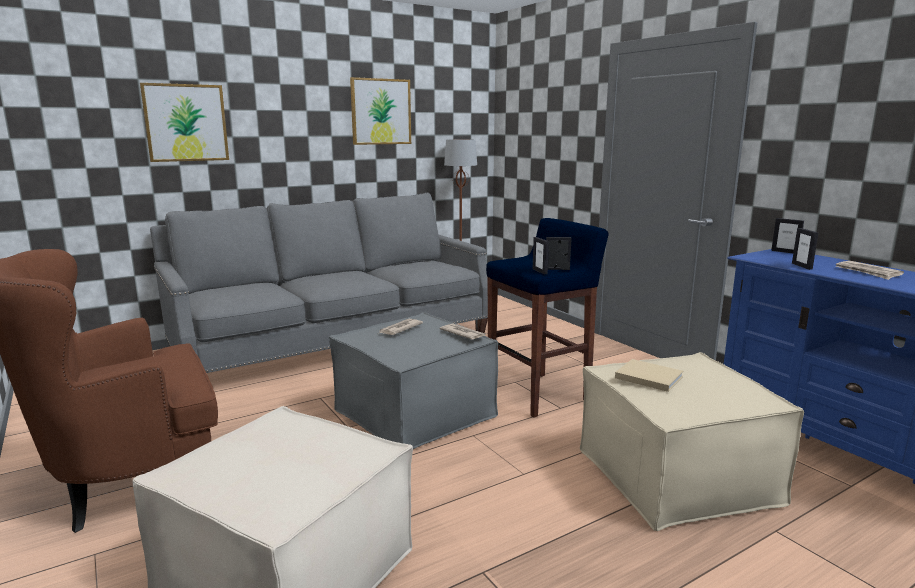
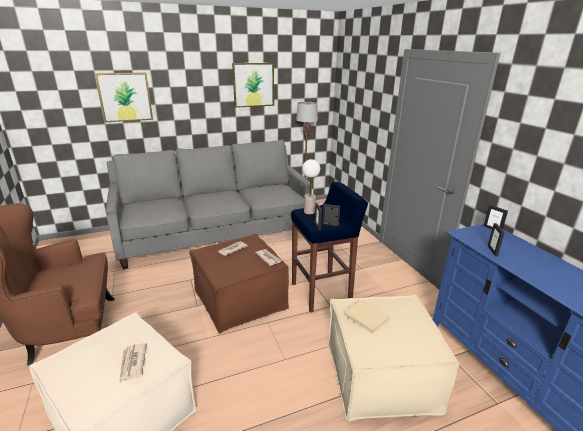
camera: 10 degrees right, 10 degrees up
grey ottoman [329,312,498,449] -> brown ottoman [189,234,289,333]
newspaper [835,261,904,280] -> newspaper moved to [119,343,147,383]
none -> table lamp [302,159,320,214]

